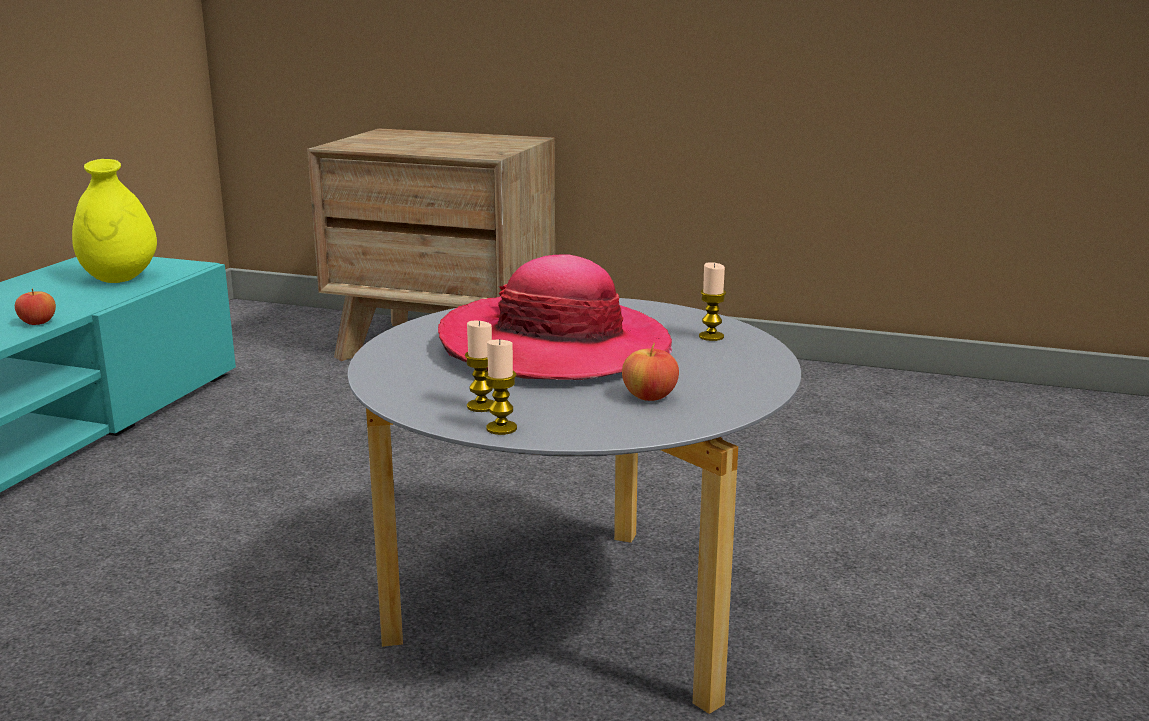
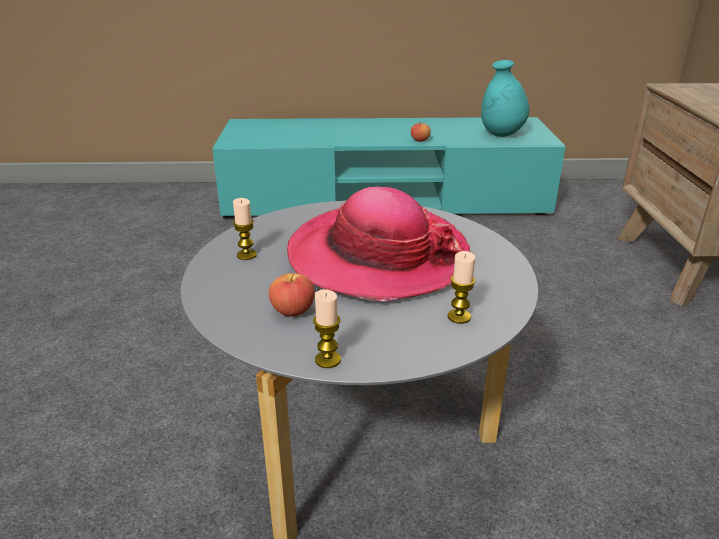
camera: 70 degrees right, 10 degrees up
yellow vase [72,159,157,283] -> turquoise vase [481,60,529,137]
candle [485,339,517,435] -> candle moved to [313,289,341,368]

